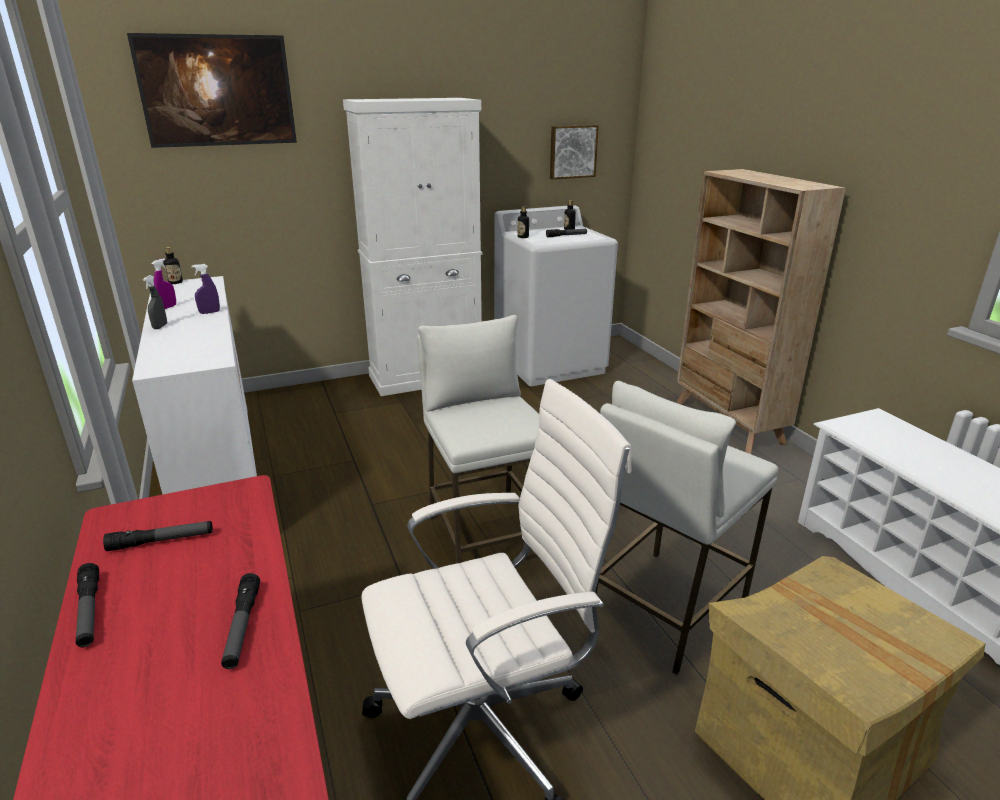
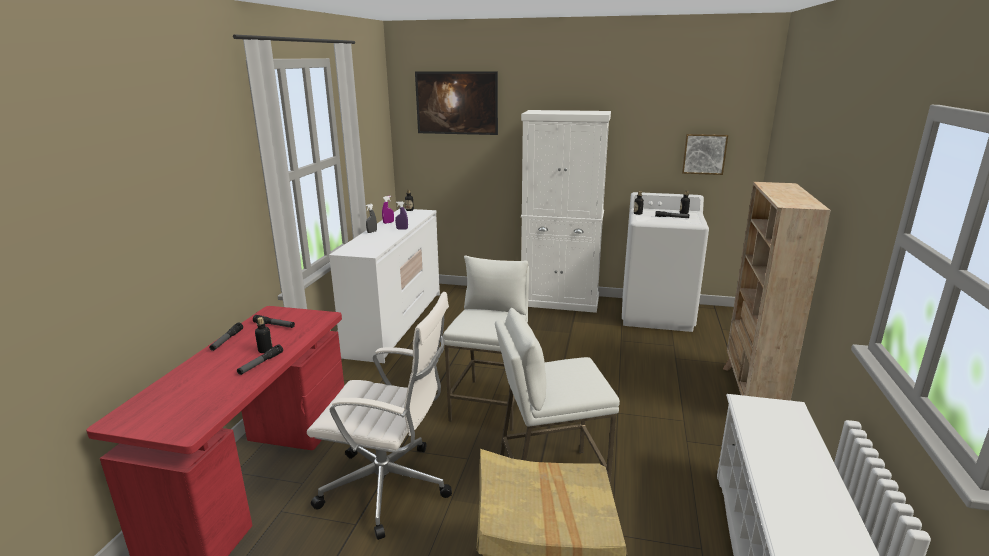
camera: 35 degrees right, 5 degrees down
none -> bottle [255,317,273,353]

